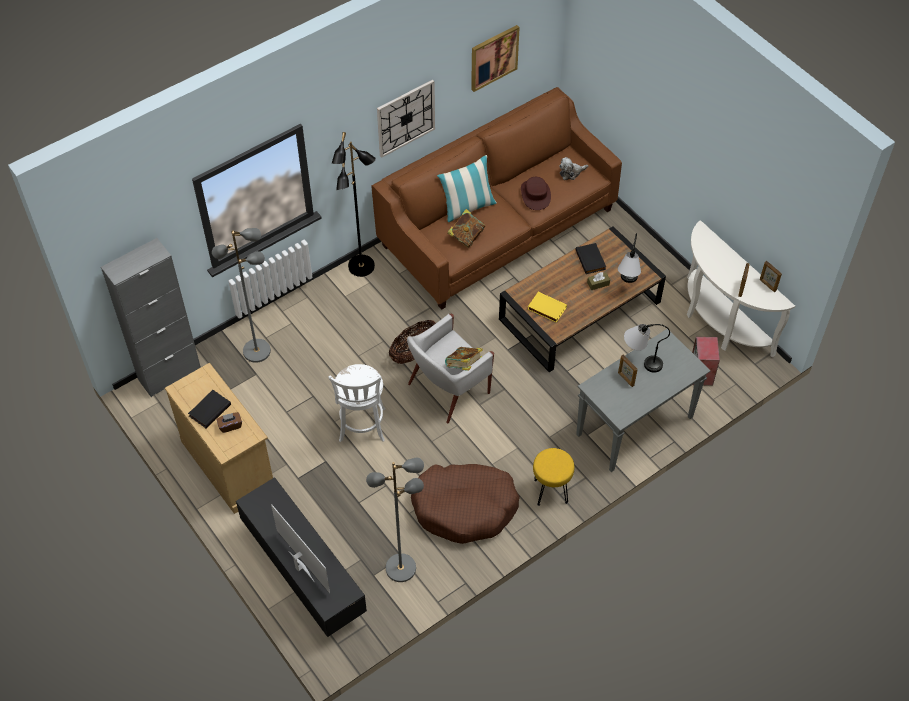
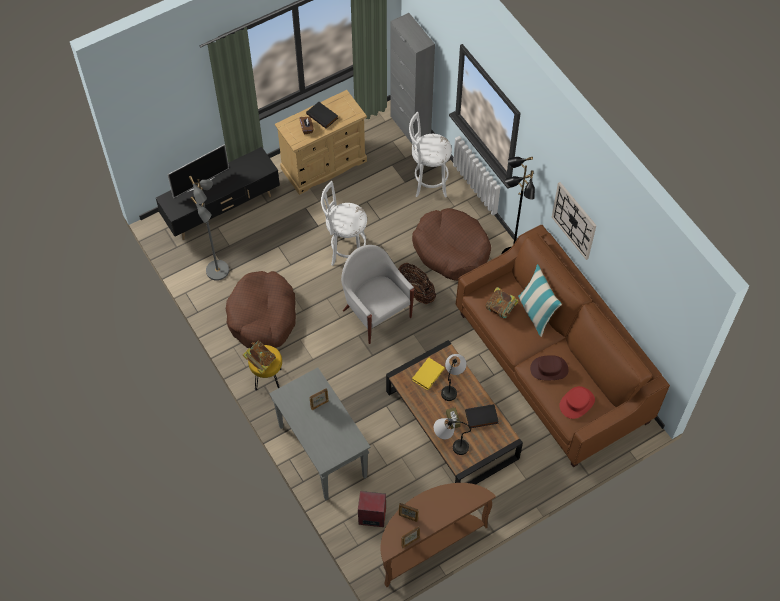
camera: 95 degrees right, 5 degrees up
grey floor lamp [212,228,271,363] -> white stool [409,112,452,197]
book [445,347,483,371] -> book moved to [242,340,276,374]
picture [471,25,520,92] -> none
plush toy [559,157,588,180] -> red hat [559,386,595,419]
table lamp [624,324,670,373] -> table lamp moved to [441,354,467,401]
white console table [687,220,795,357] -> brown console table [380,483,496,587]
none -> brown dog bed [412,208,491,281]

